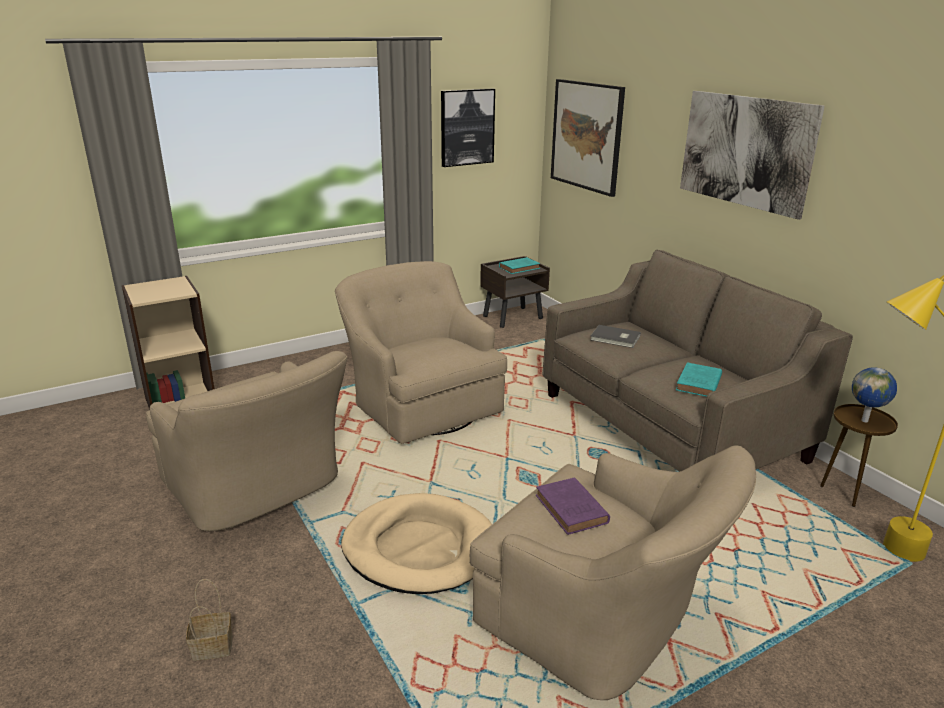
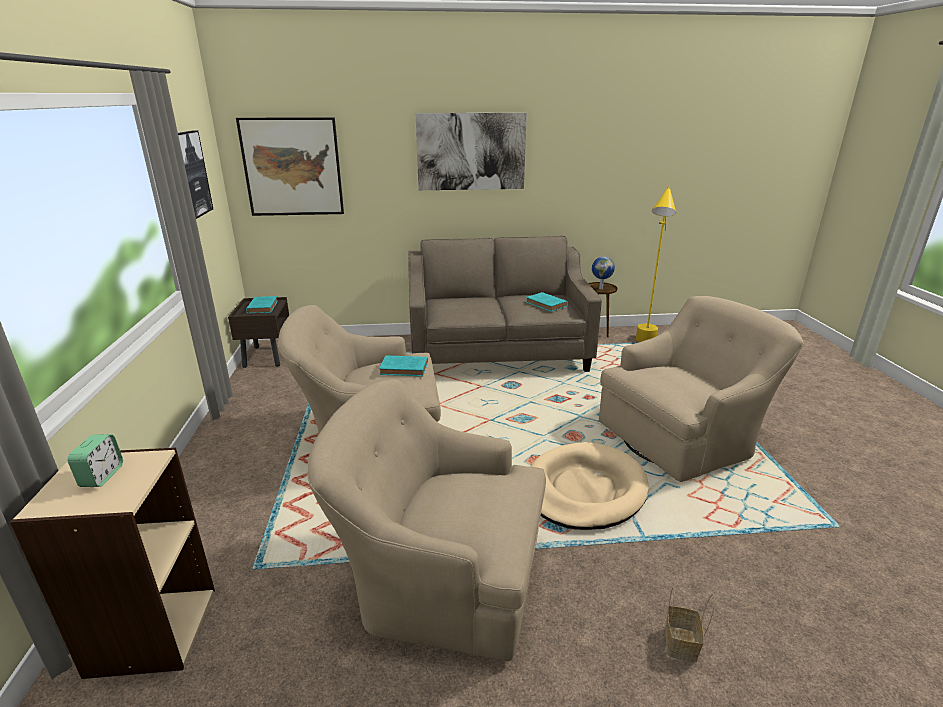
camera: 65 degrees left, 0 degrees up
beige armchair [146,351,347,531] -> beige armchair turned 150 degrees counterclockwise [307,379,546,661]
purple book [536,477,610,535] -> none
grey book [590,325,641,348] -> none
none -> alarm clock [67,434,123,487]
none -> turquoise book [379,355,428,376]

